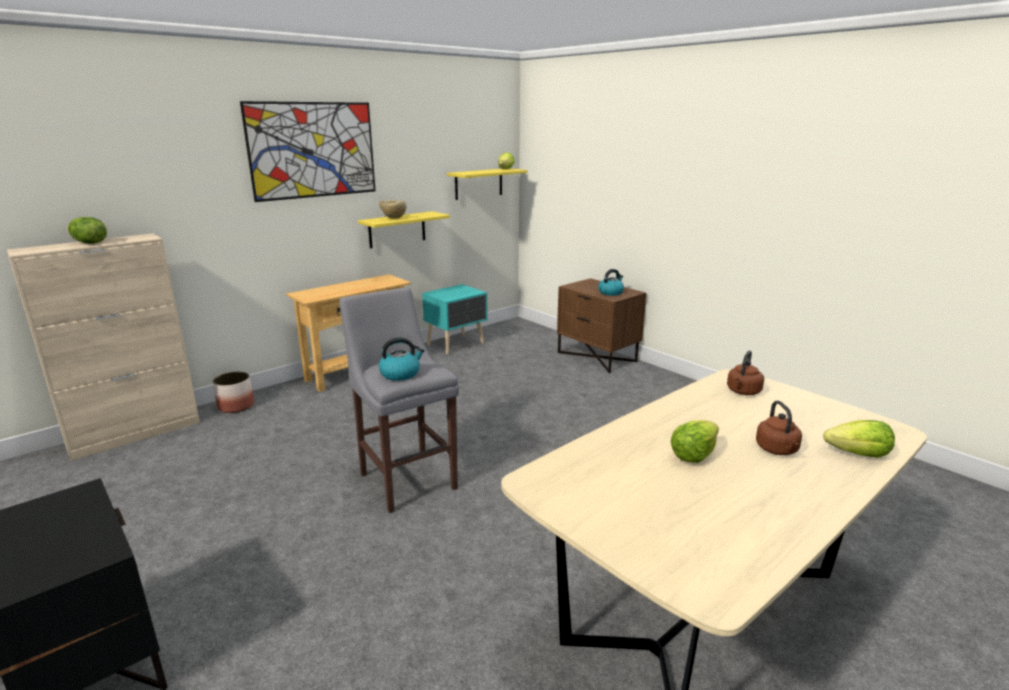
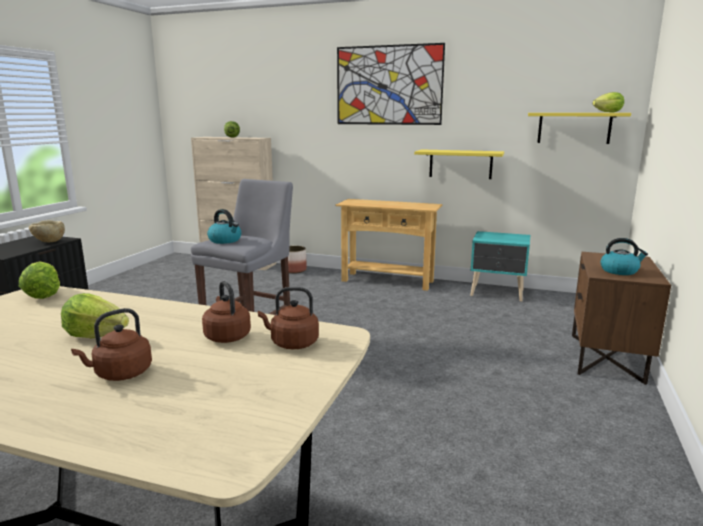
camera: 60 degrees right, 5 degrees down
beige bowl [379,200,407,219] -> beige bowl moved to [29,220,65,242]
lettuce [824,420,895,458] -> lettuce moved to [19,262,60,299]
none -> brown kettle [202,281,251,343]

